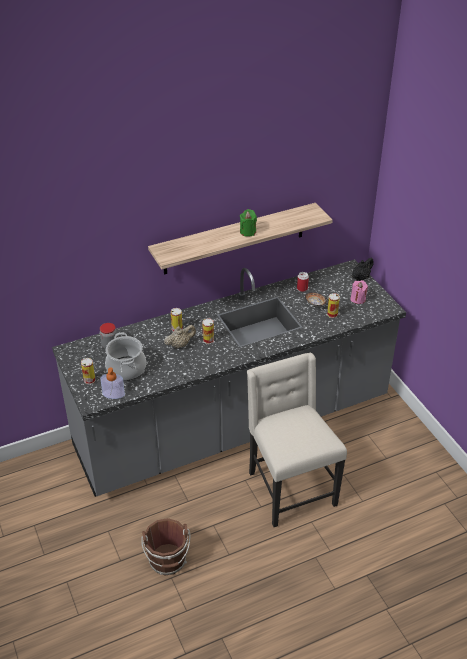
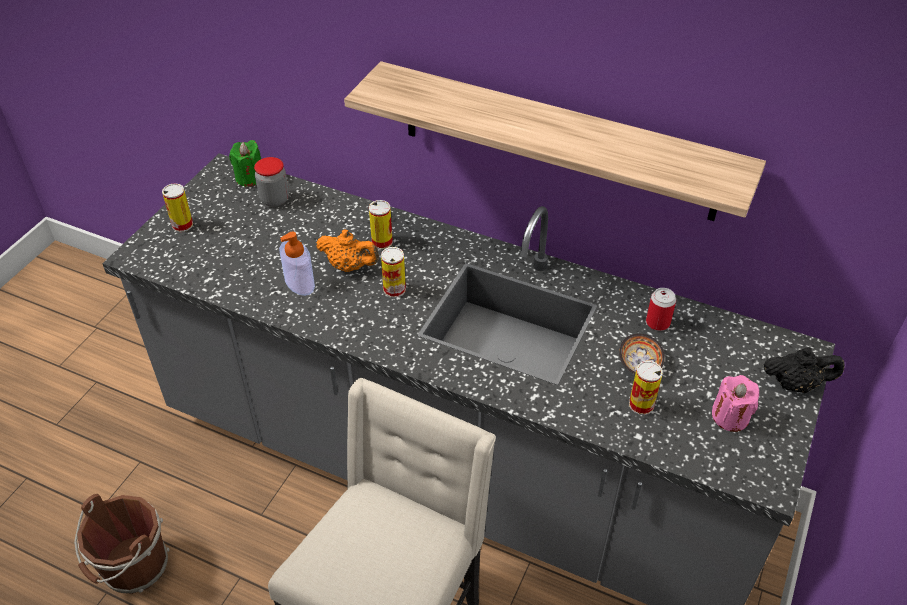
camera: 50 degrees right, 5 degrees up
soap dispenser [100,367,125,399] -> soap dispenser moved to [279,232,315,296]
cooking pot [105,332,146,381] -> none
beige teapot [164,325,196,349] -> orange teapot [316,230,379,272]
green candle [240,209,257,237] -> green candle moved to [229,140,261,187]

